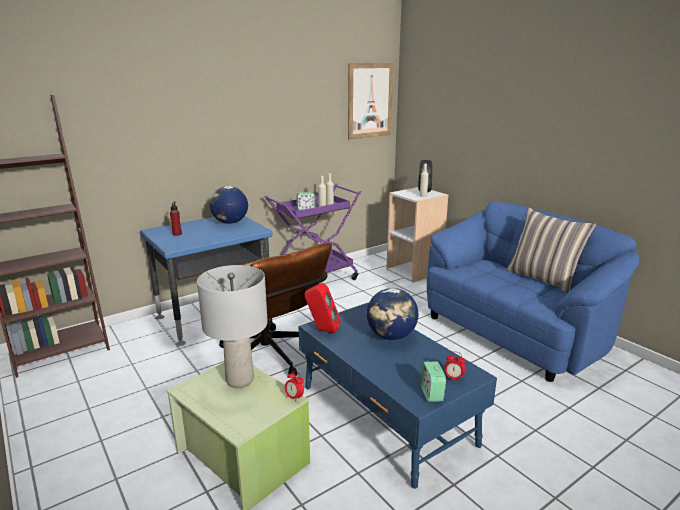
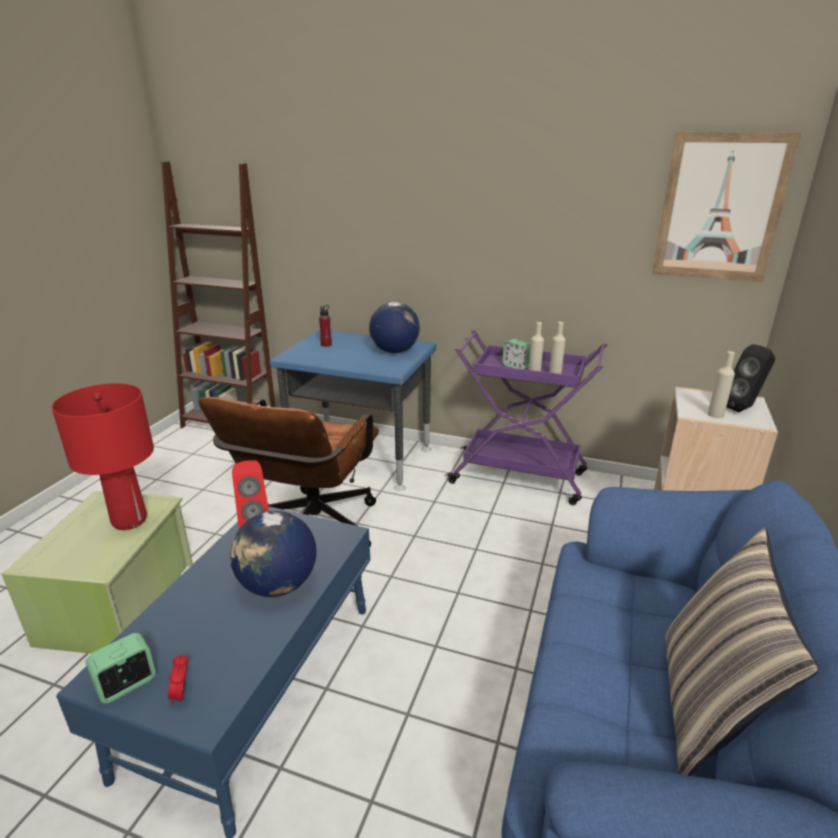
camera: 55 degrees right, 5 degrees up
grey table lamp [197,265,268,388] -> red table lamp [52,383,154,530]
alarm clock [285,371,304,403] -> none

